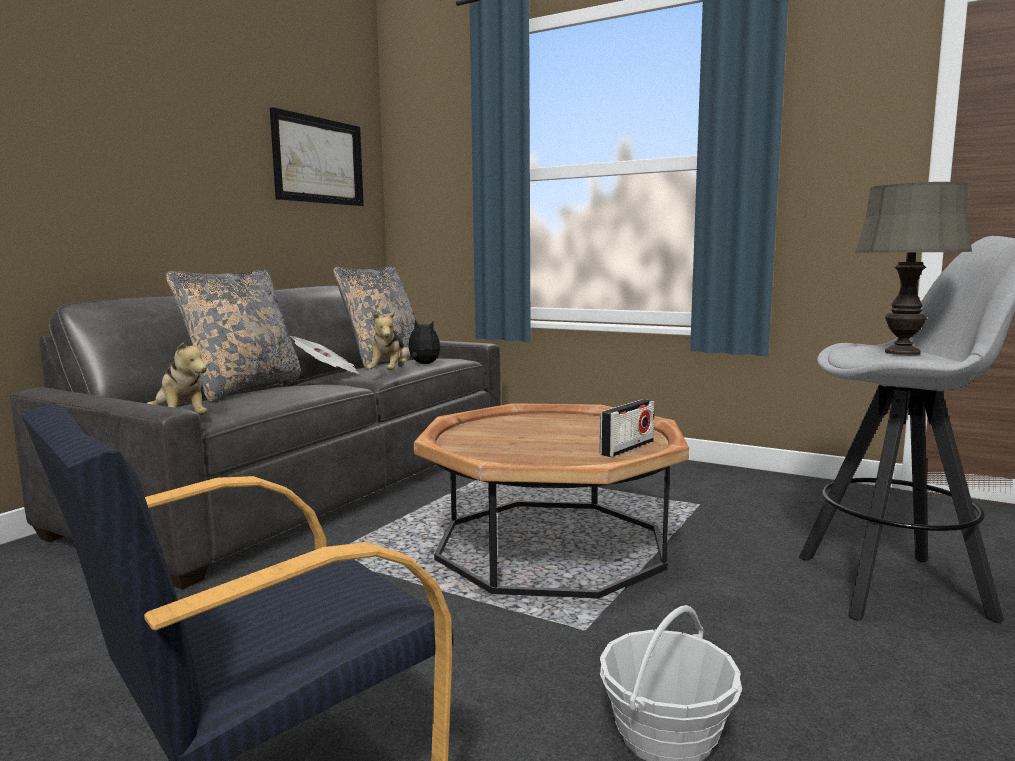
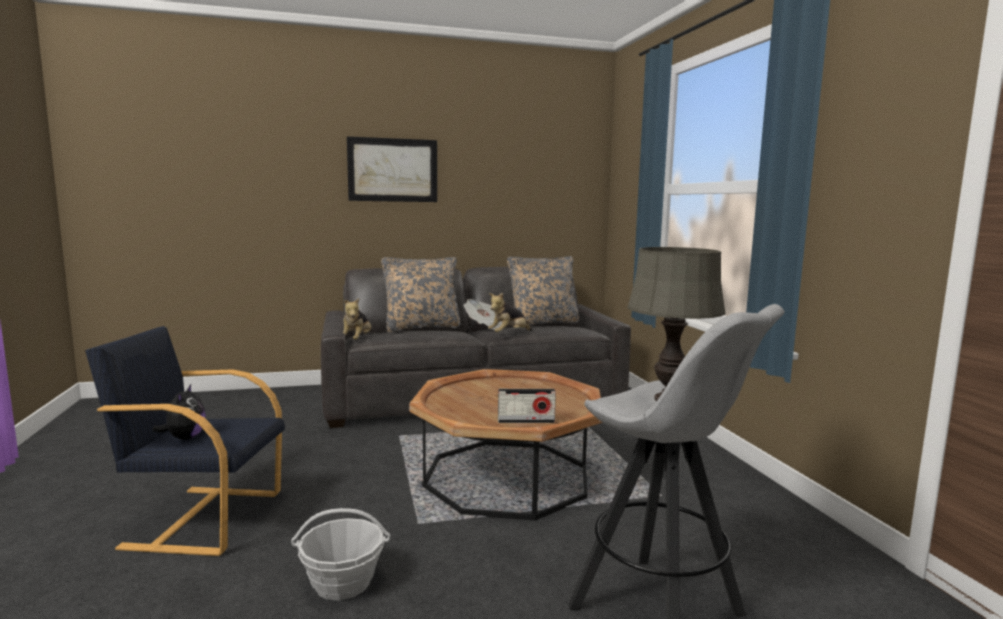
camera: 45 degrees right, 0 degrees up
picture [270,107,364,206] -> picture moved to [347,136,437,202]
plush toy [406,320,440,364] -> plush toy moved to [153,384,206,440]

